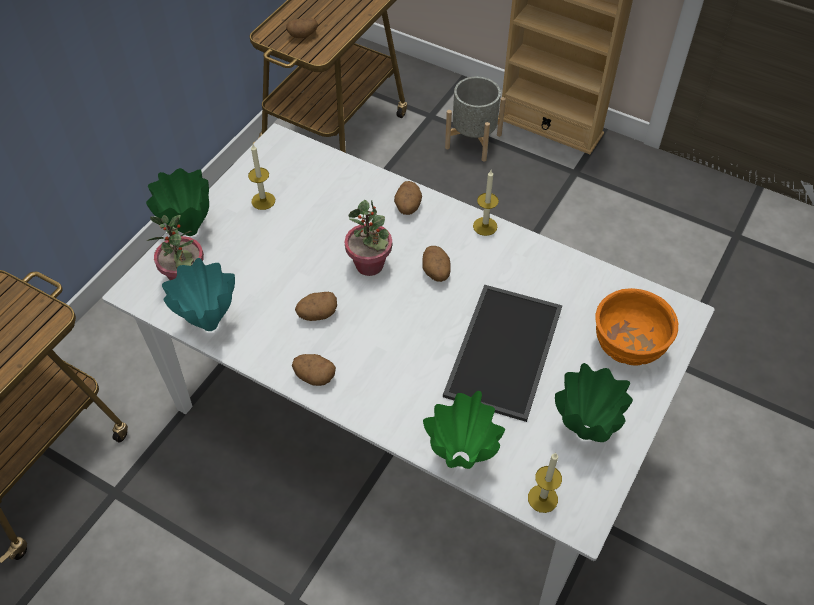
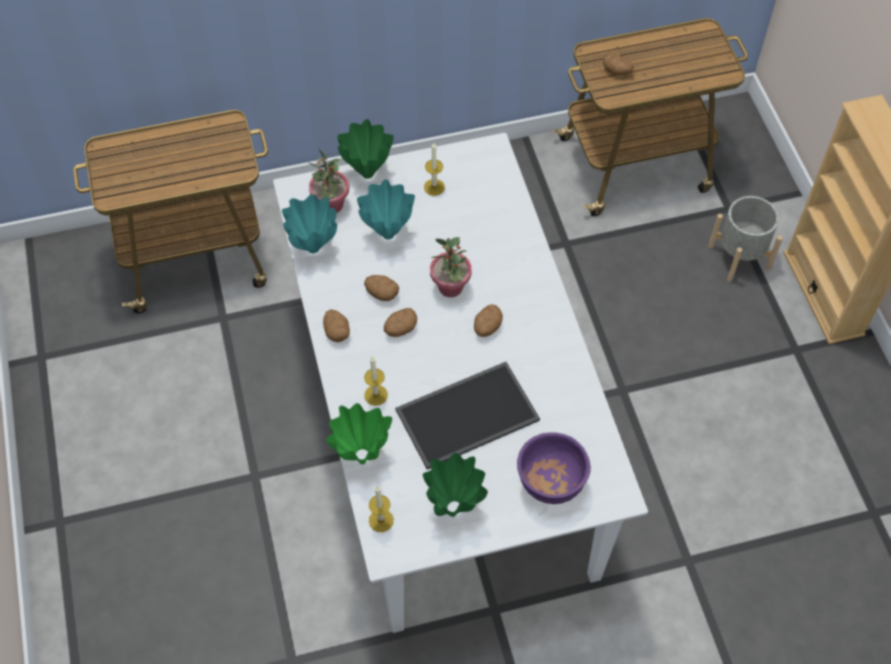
camera: 45 degrees right, 5 degrees up
potato [394,181,422,215] -> potato moved to [384,308,417,337]
candle [473,170,499,236] -> candle moved to [364,356,388,406]
orange bowl [595,288,678,365] -> purple bowl [517,432,591,504]
none -> turquoise vase [357,179,415,240]

